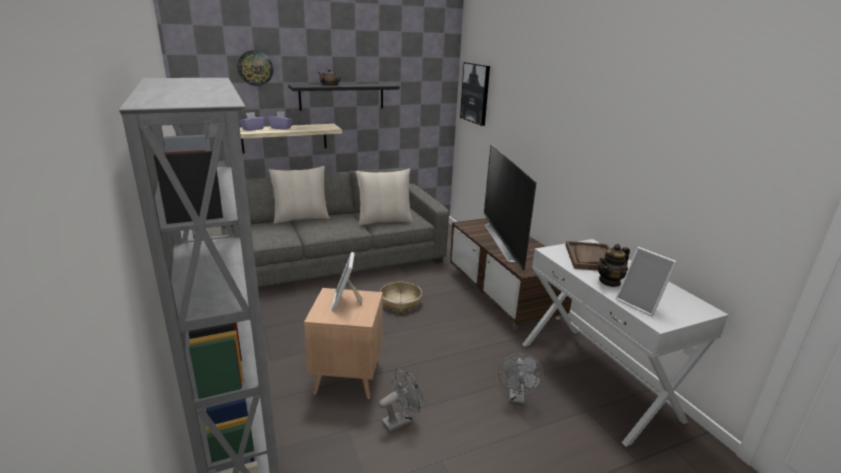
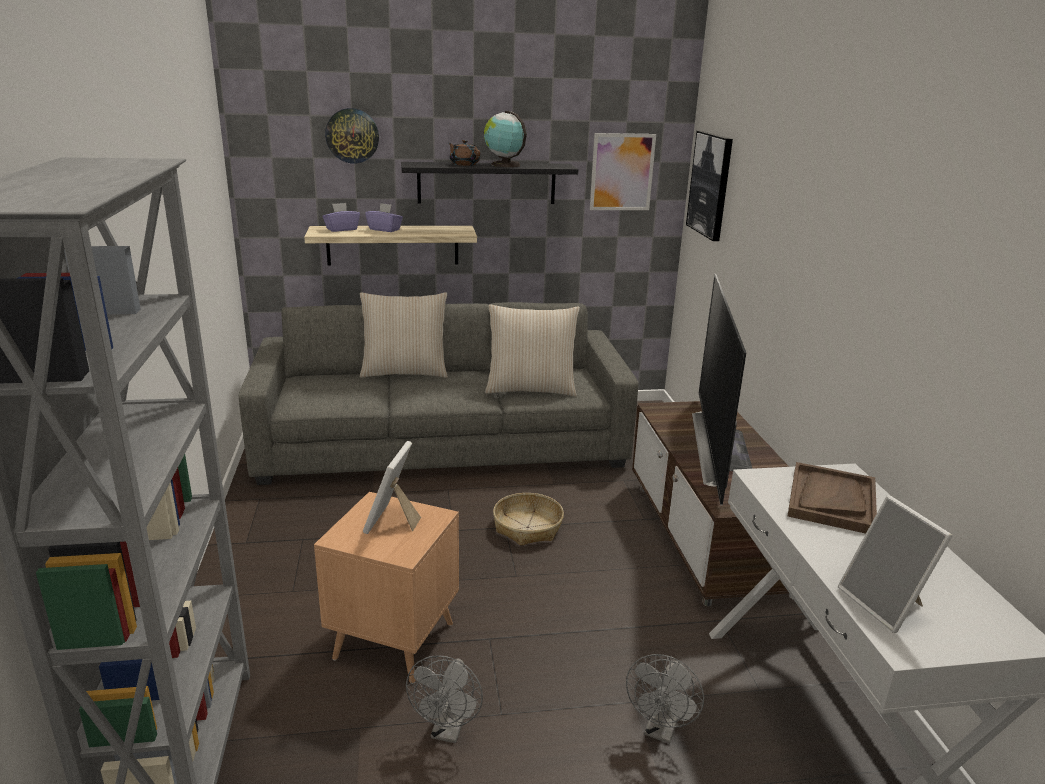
camera: 15 degrees right, 0 degrees up
grey fan [379,368,422,432] -> grey fan turned 120 degrees clockwise [406,655,483,743]
teapot [597,244,630,287] -> none
none -> globe [484,111,527,167]
none -> picture [590,133,656,210]

